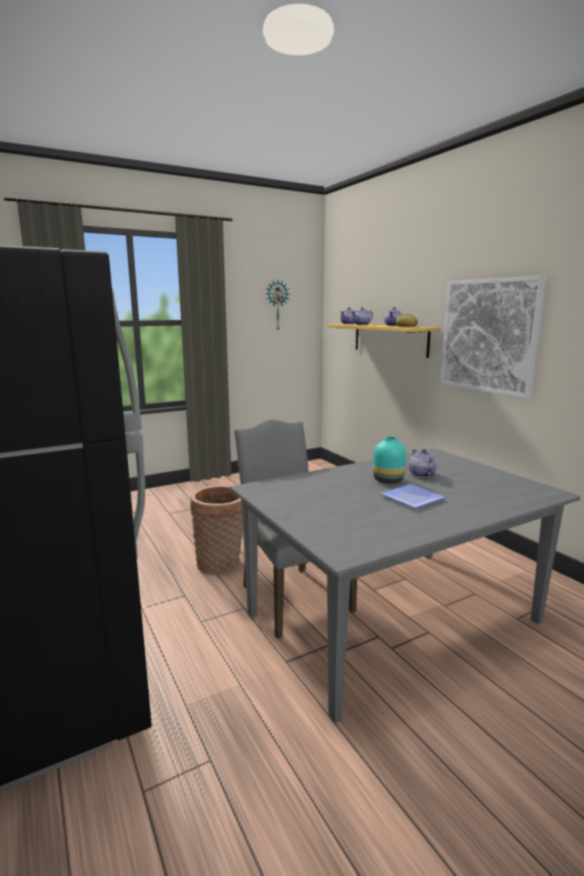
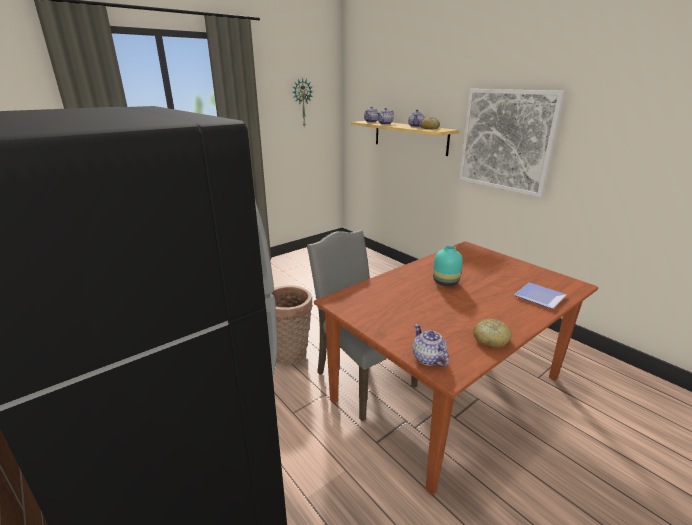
camera: 10 degrees left, 10 degrees up
grey dining table [230,448,580,723] -> brown dining table [314,241,599,495]
plate [380,484,446,508] -> plate moved to [514,282,567,309]
teapot [409,449,437,478] -> teapot moved to [413,324,449,367]
none -> bread [473,319,512,348]

